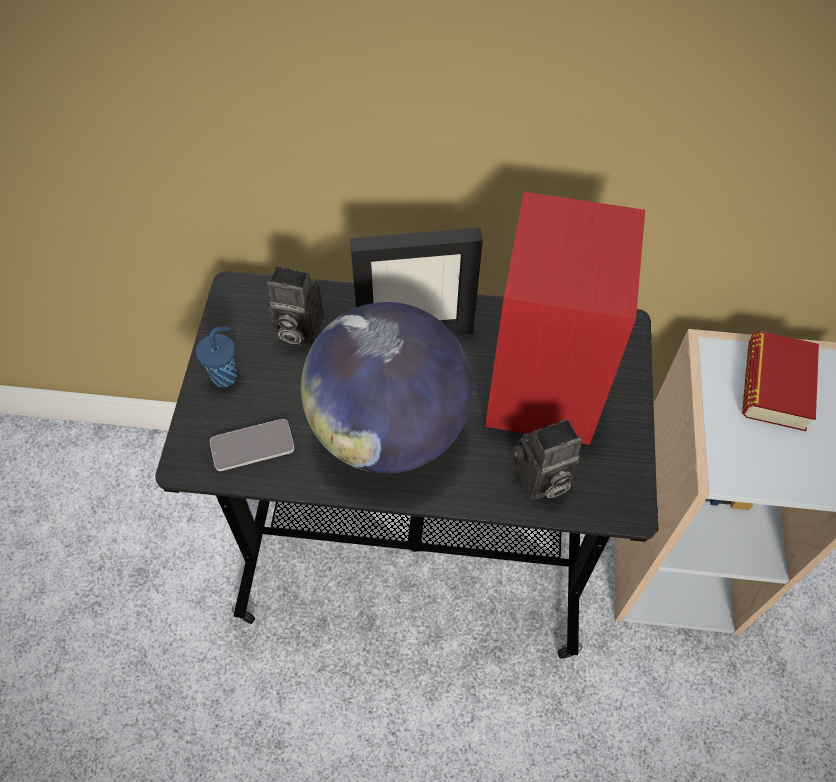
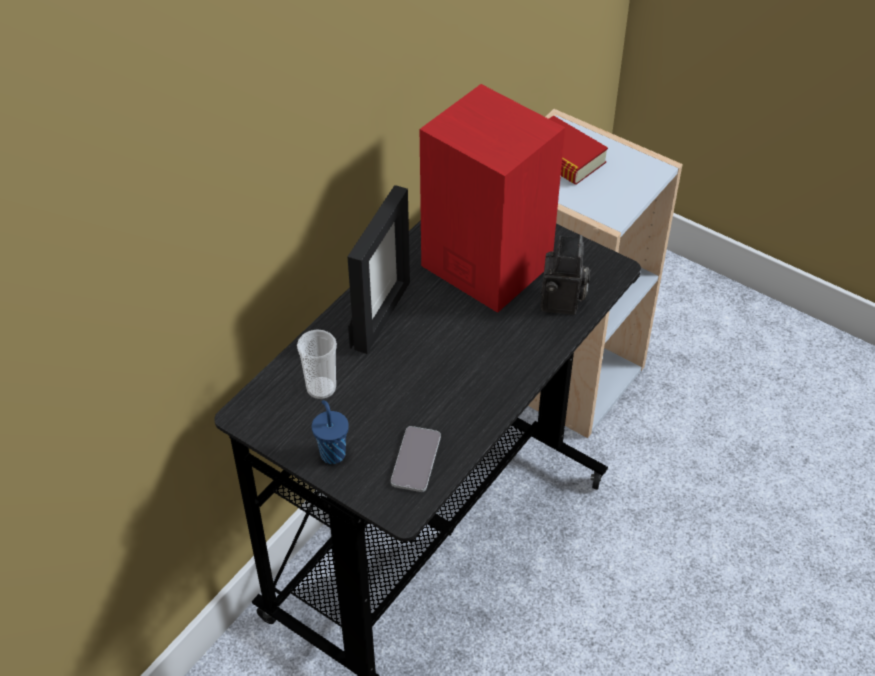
camera: 60 degrees left, 10 degrees down
camera [267,266,324,346] -> cup [297,329,337,399]
globe [301,302,473,474] -> none

